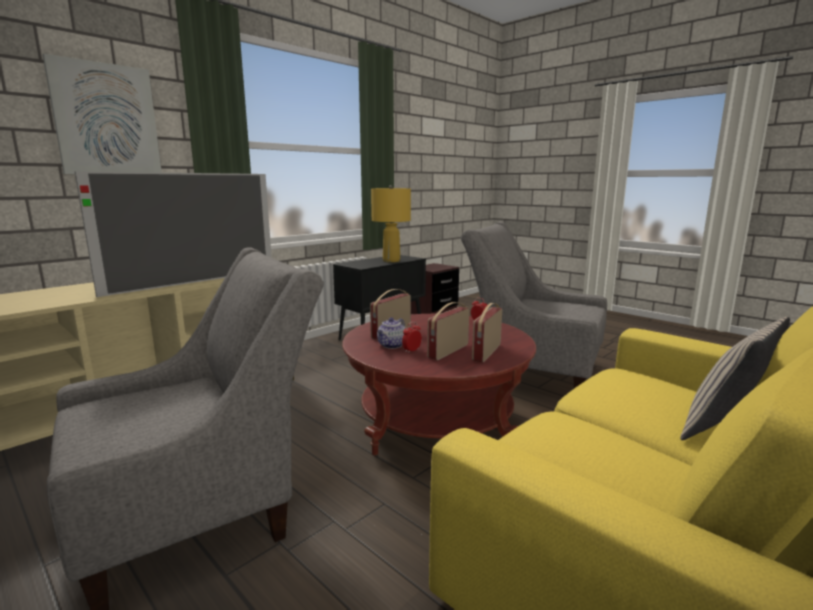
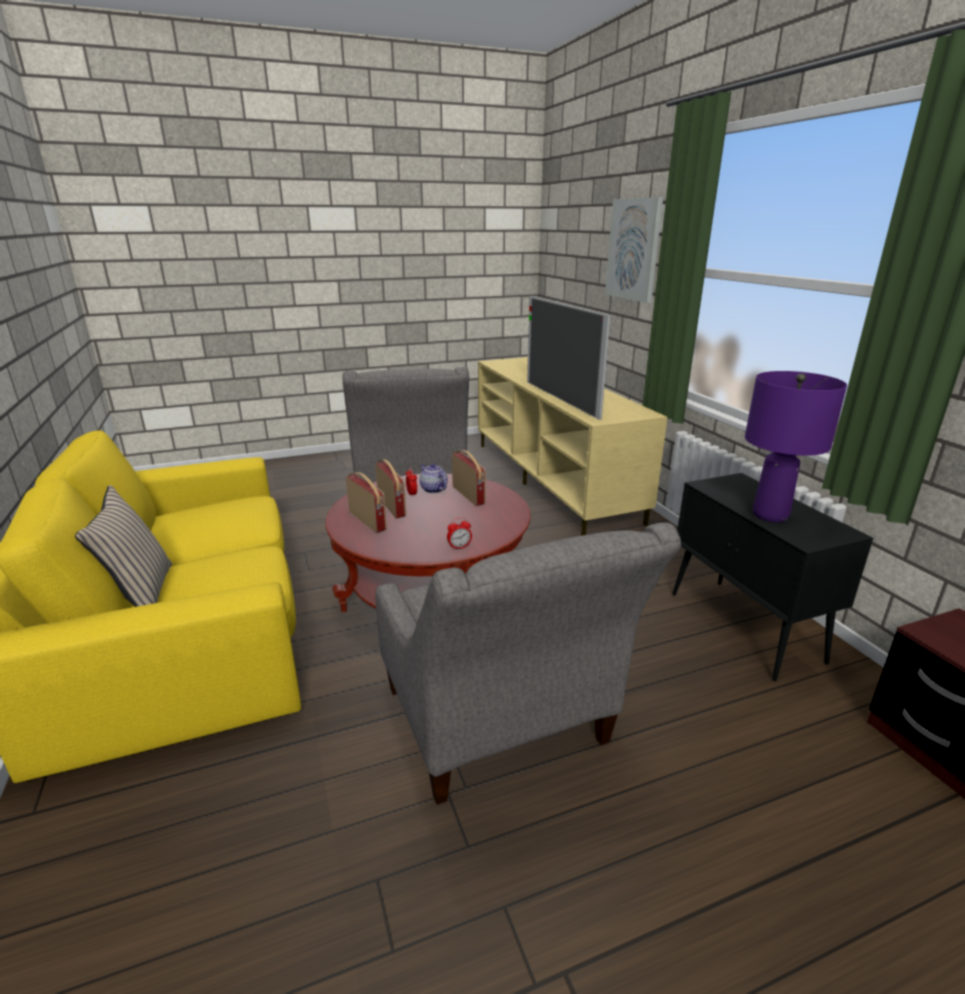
camera: 115 degrees right, 10 degrees up
yellow table lamp [371,185,411,262] -> purple table lamp [745,371,847,522]
grey armchair [461,222,607,388] -> grey armchair turned 105 degrees clockwise [375,522,681,805]

